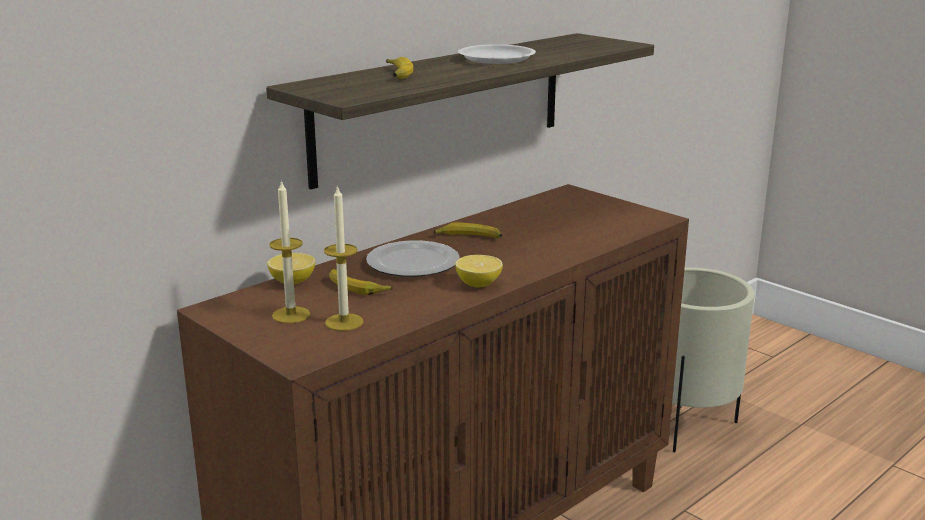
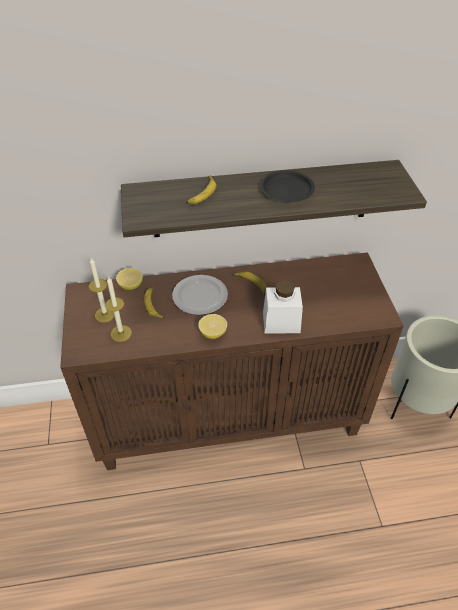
camera: 35 degrees right, 25 degrees up
white plate [458,44,536,64] -> black plate [260,171,315,202]
none -> white jar [263,280,303,334]

